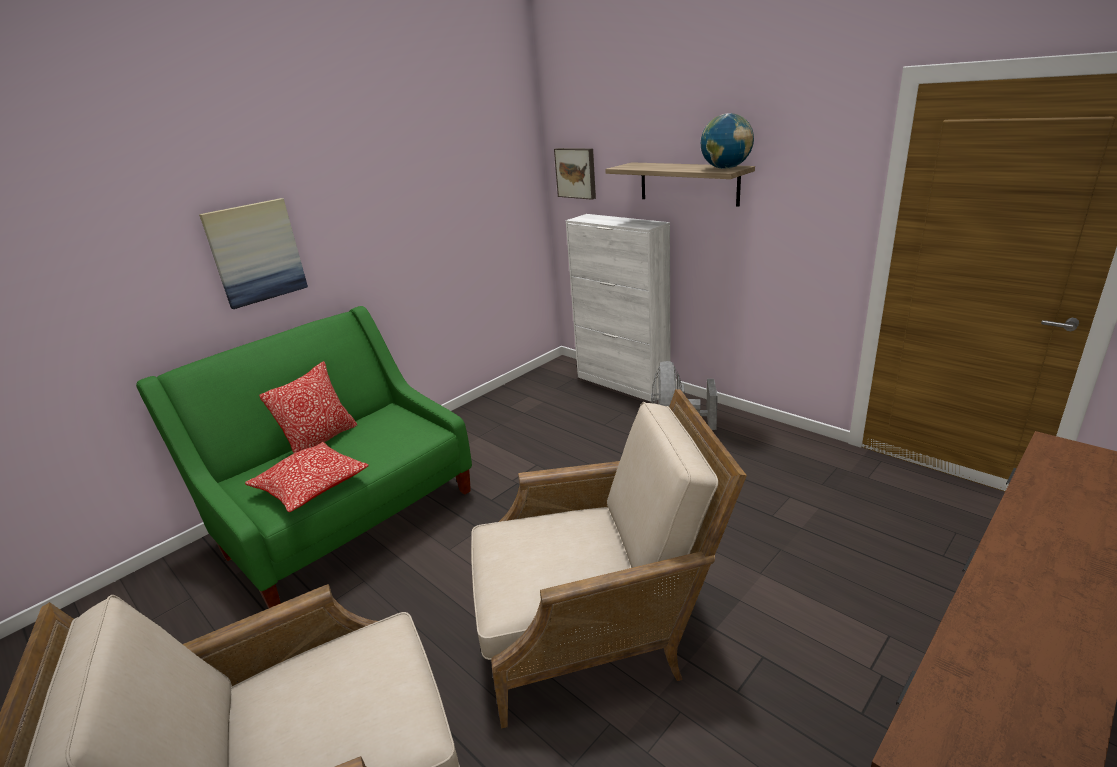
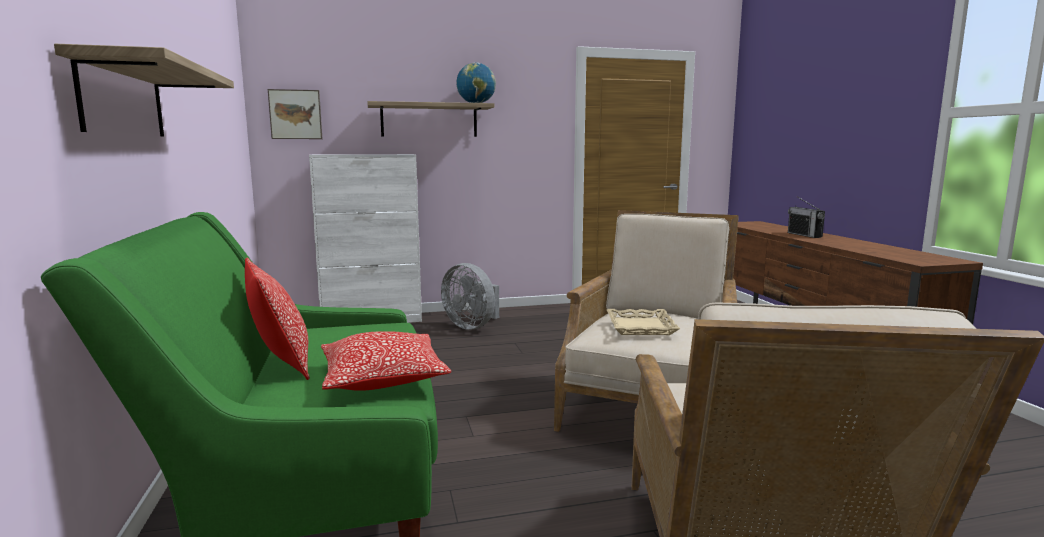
camera: 60 degrees left, 15 degrees down
picture [199,198,308,309] -> shelf [54,44,234,137]
none -> beige tray [607,309,680,335]
none -> radio [788,196,825,238]

